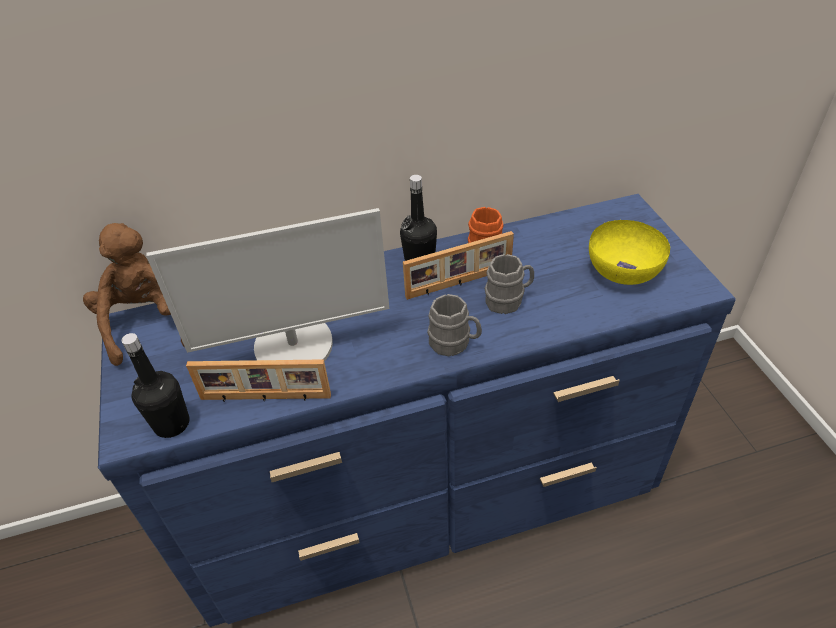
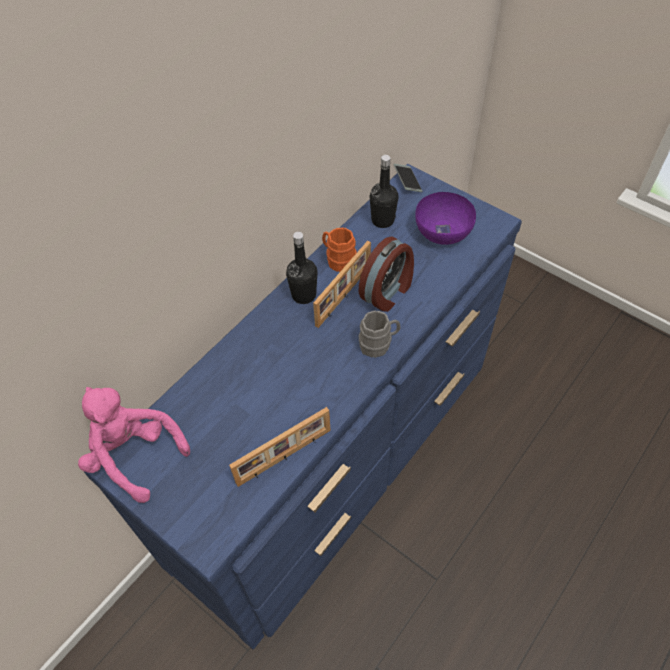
camera: 35 degrees left, 10 degrees up
brown plush toy [83,223,185,366] -> pink plush toy [78,387,190,503]
black bottle [121,333,190,438] -> black bottle moved to [370,155,398,228]
monitor [146,208,390,362] -> none
grey mug [485,254,534,314] -> alarm clock [359,236,414,312]
yellow bowl [589,220,670,285] -> purple bowl [415,192,476,245]
none -> phone [394,164,422,192]

